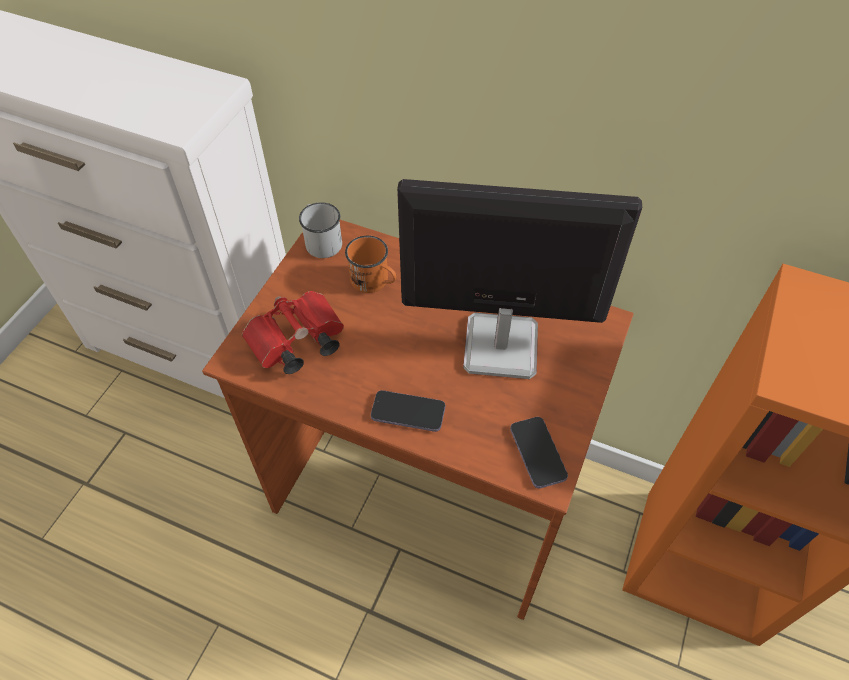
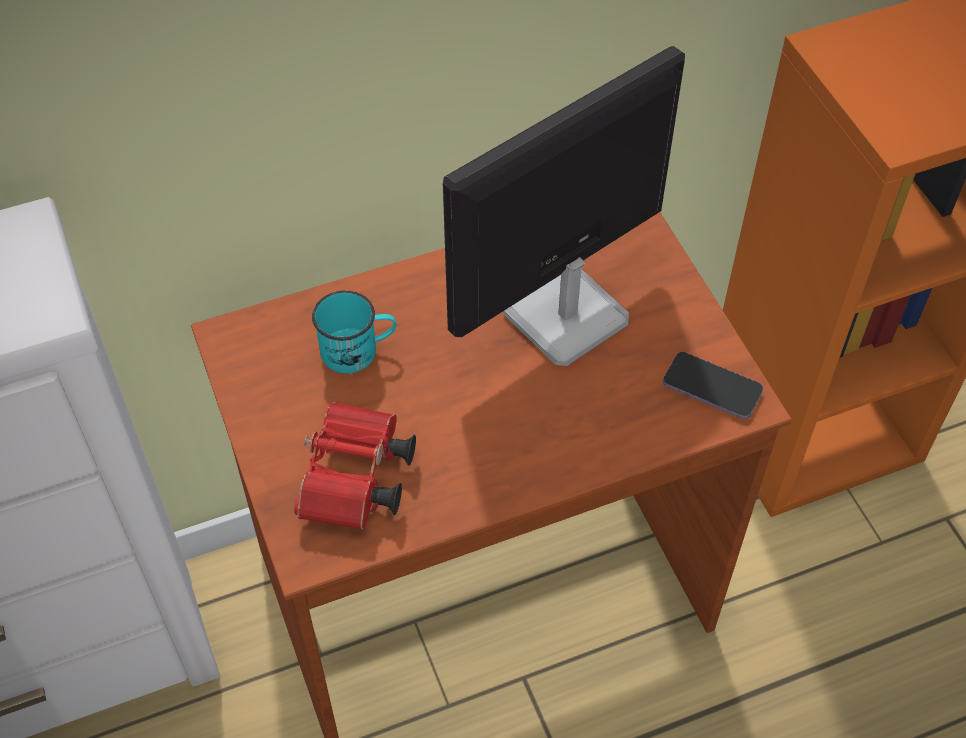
camera: 45 degrees left, 0 degrees up
white mug [299,202,342,258] -> none
orange mug [345,236,397,293] -> turquoise mug [312,290,397,373]
phone [371,390,445,432] -> none

